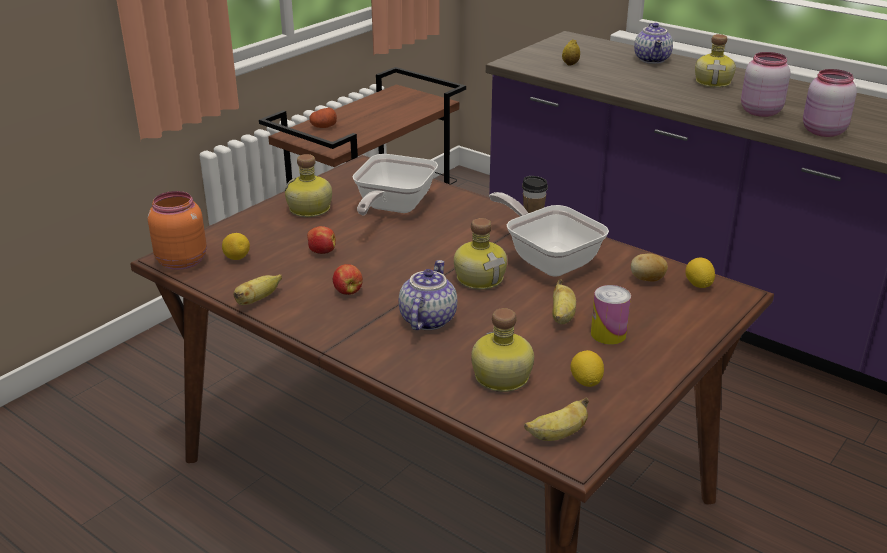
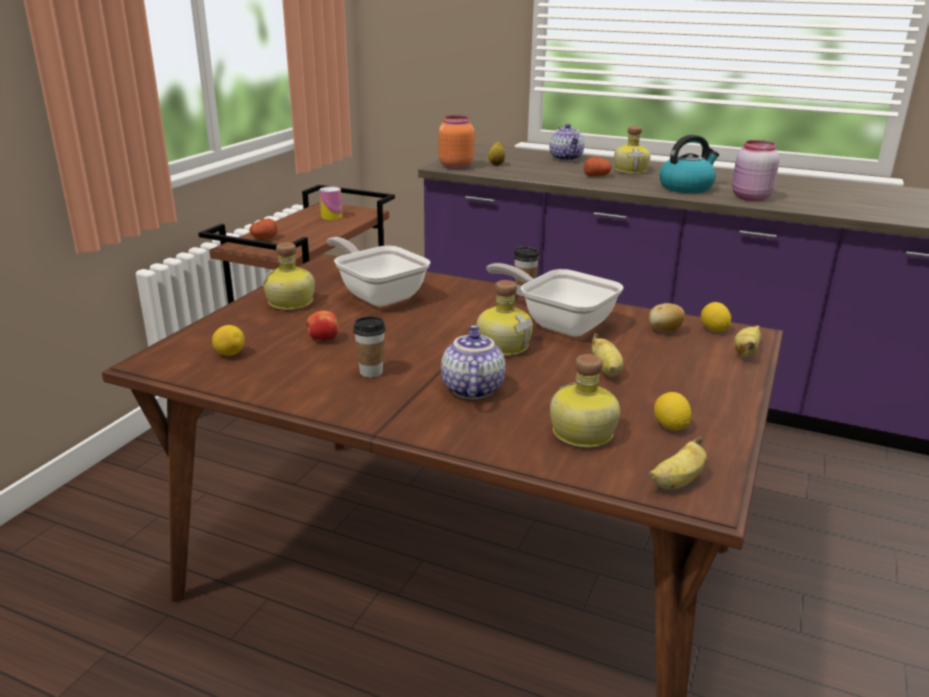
camera: 15 degrees left, 5 degrees down
orange jar [148,191,207,270] -> orange jar moved to [438,115,474,169]
banana [234,274,282,305] -> banana moved to [734,325,761,357]
apple [333,264,363,295] -> cup [353,316,386,378]
frying pan [353,154,438,215] -> frying pan turned 135 degrees clockwise [327,237,430,307]
can [591,285,631,345] -> can moved to [319,187,342,220]
pink jar [741,52,791,117] -> kettle [659,135,719,193]
none -> potato [584,157,612,177]

